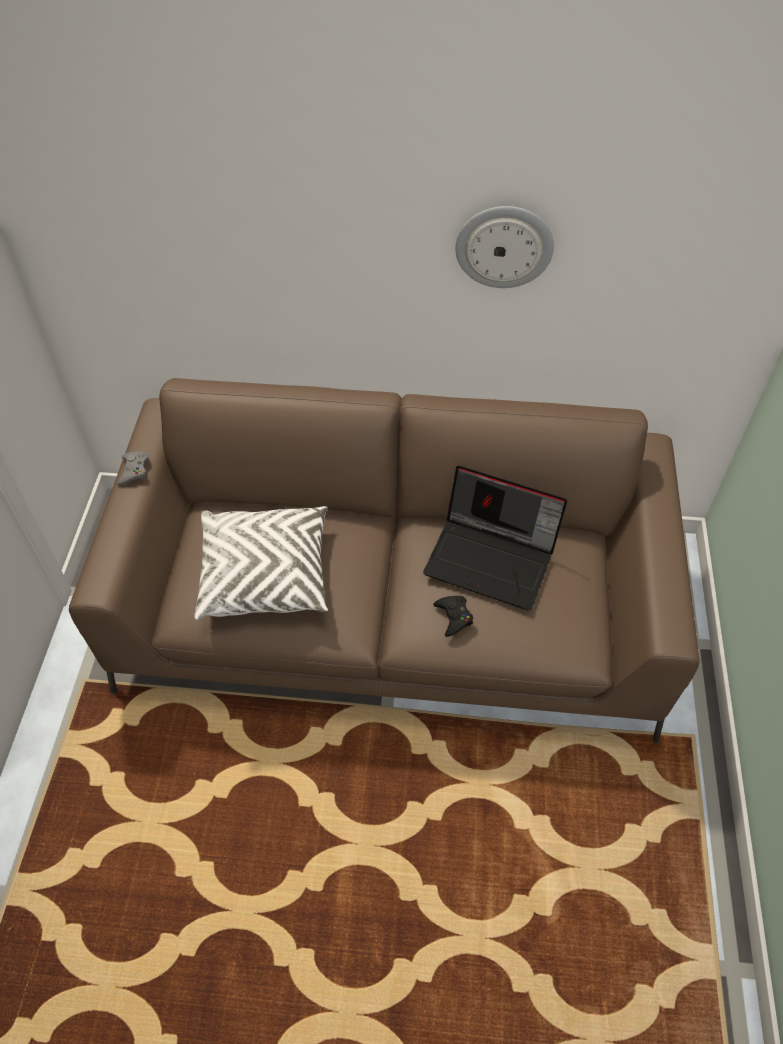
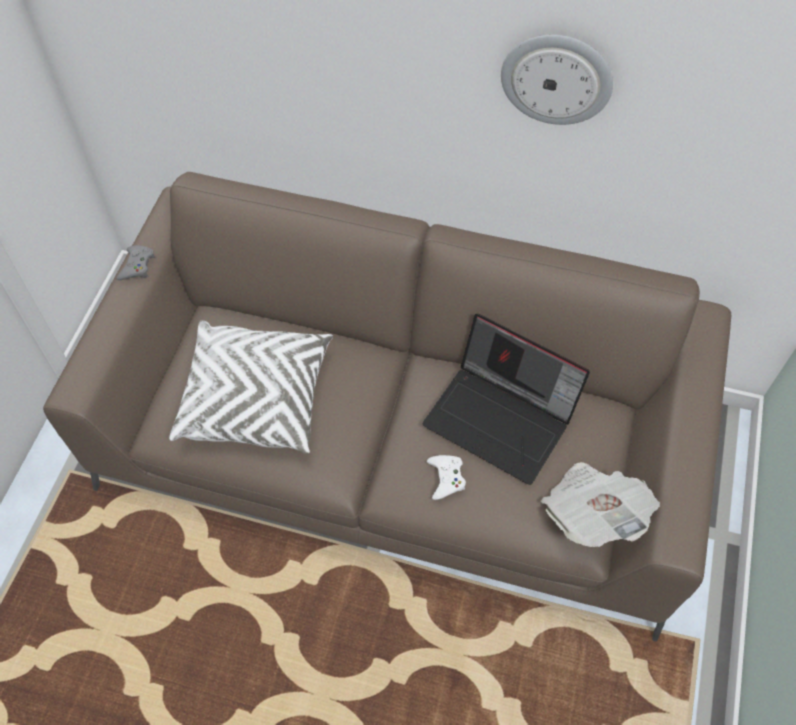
camera: 10 degrees right, 5 degrees up
black game controller [433,596,473,637] -> white game controller [427,455,466,500]
none -> newspaper [541,462,660,547]

